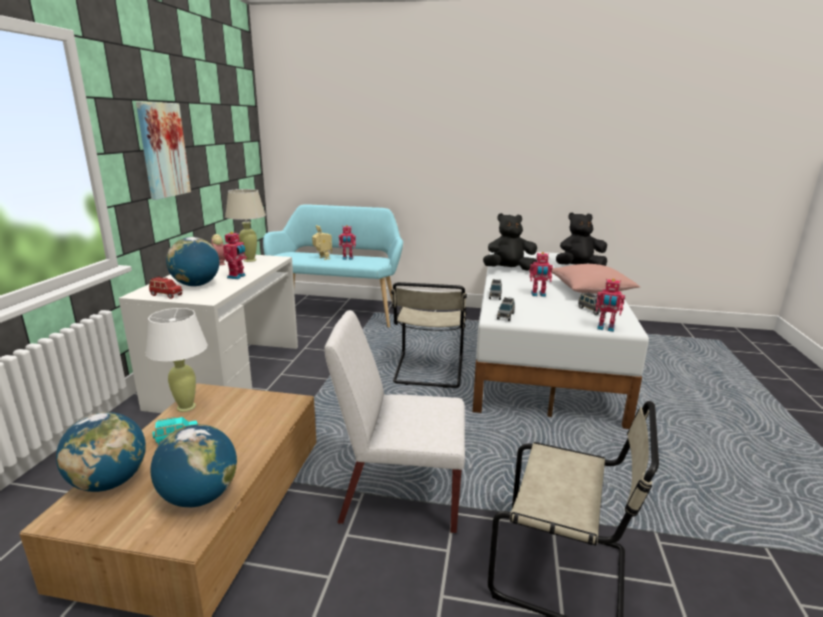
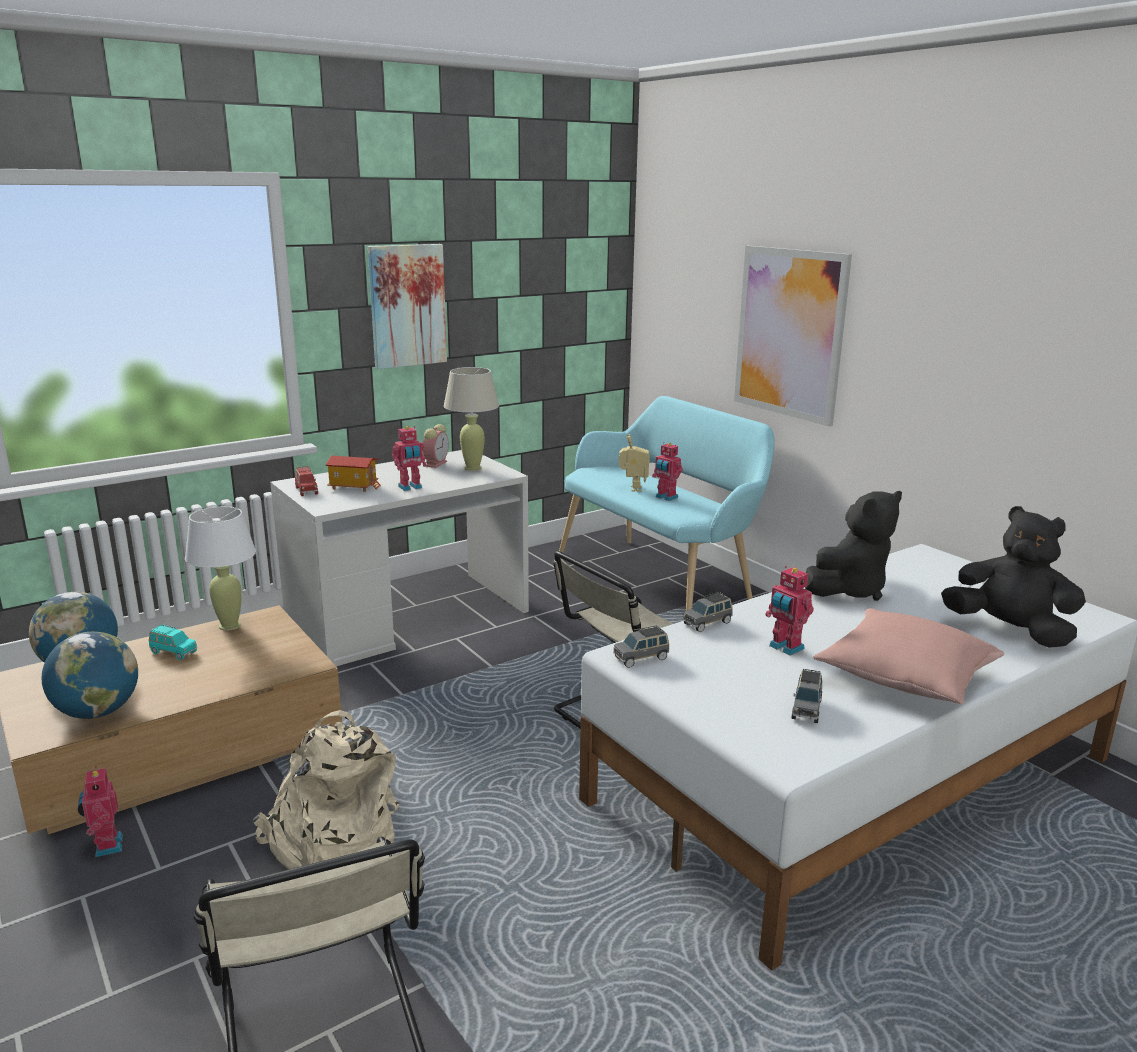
camera: 45 degrees right, 0 degrees up
globe [166,237,220,286] -> toy house [325,456,381,492]
white chair [324,310,465,533] -> beige backpack [252,710,399,870]
black plush toy [483,213,537,271] -> black plush toy turned 105 degrees clockwise [805,491,902,601]
toy robot [596,279,625,332] -> toy robot moved to [78,766,123,857]
none -> picture [734,246,852,427]

